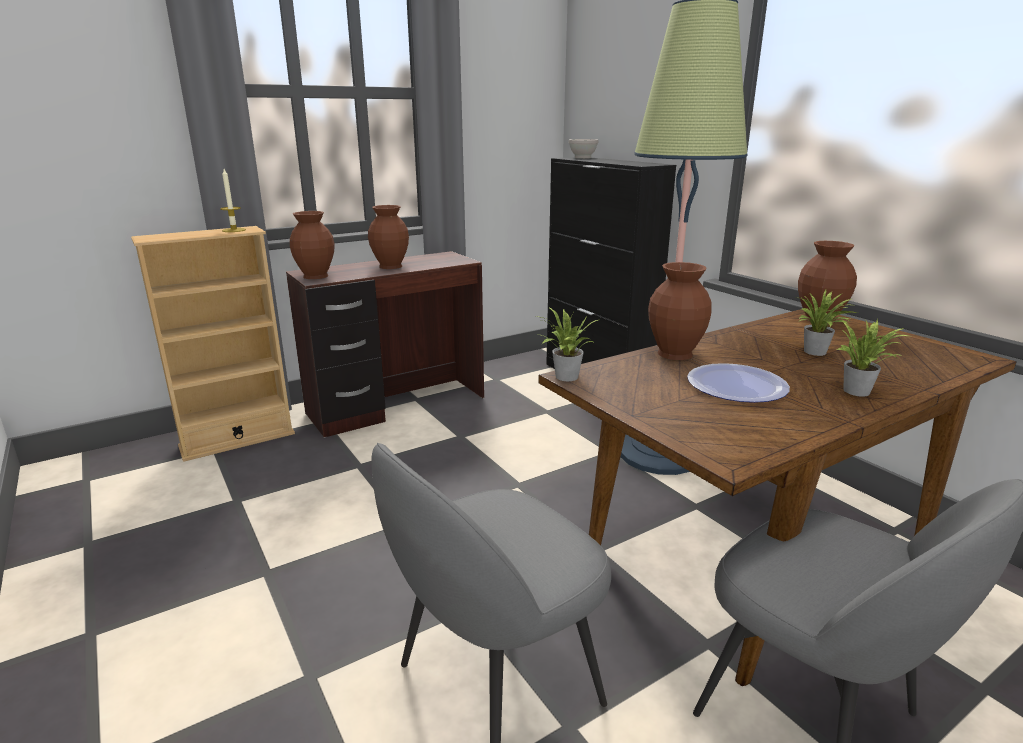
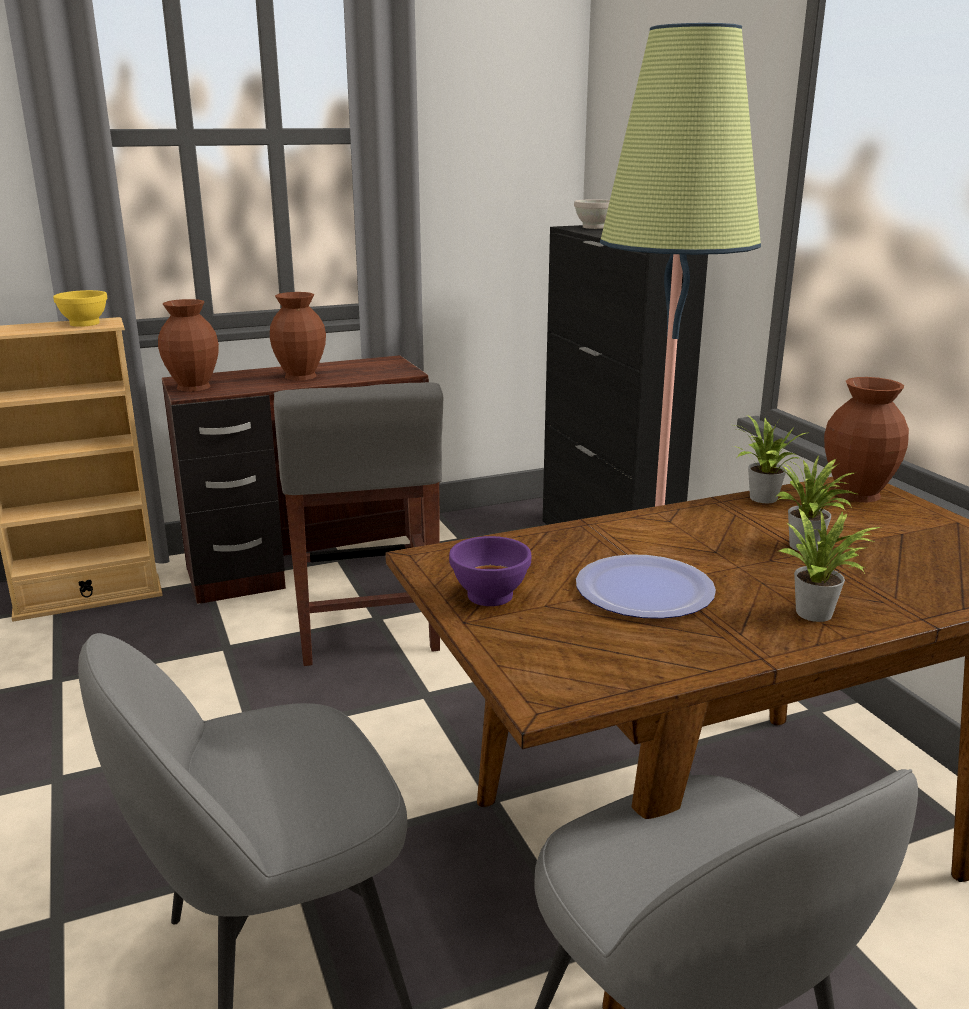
camera: 10 degrees right, 0 degrees up
candle [220,169,246,232] -> yellow bowl [53,290,107,327]
potted plant [541,307,598,381] -> potted plant moved to [732,415,806,503]
brown vase [648,262,711,360] -> none
none -> grey stool [274,382,443,666]
none -> purple bowl [449,536,531,606]

